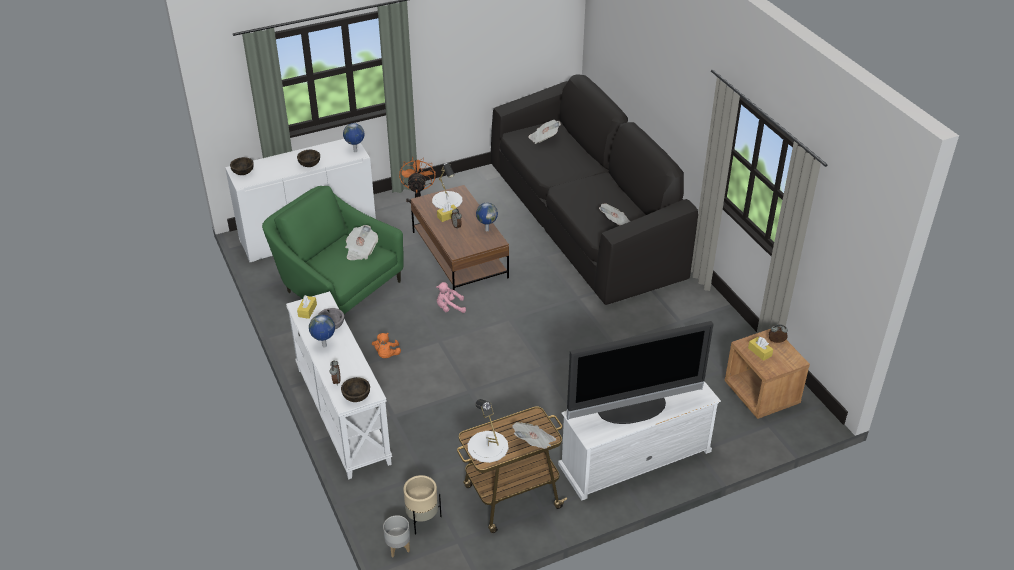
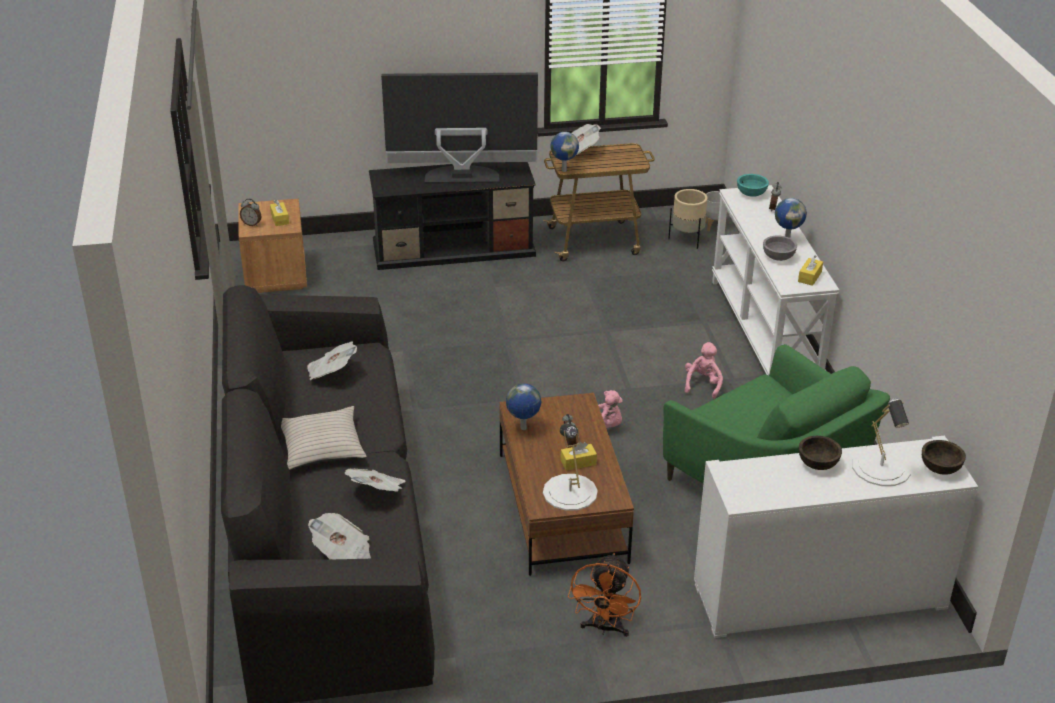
camera: 165 degrees left, 5 degrees down
brown bowl [341,377,370,402] -> turquoise bowl [737,174,769,197]
globe [343,123,364,152] -> globe moved to [550,132,579,172]
newspaper [345,225,378,260] -> newspaper moved to [345,469,405,492]
orange plush toy [372,333,401,358] -> pink plush toy [685,342,723,399]
white table lamp [468,399,508,463] -> white table lamp moved to [852,398,911,486]
white tv stand [558,381,721,501] -> black tv stand [369,162,536,270]
none -> beige pillow [281,406,367,470]

